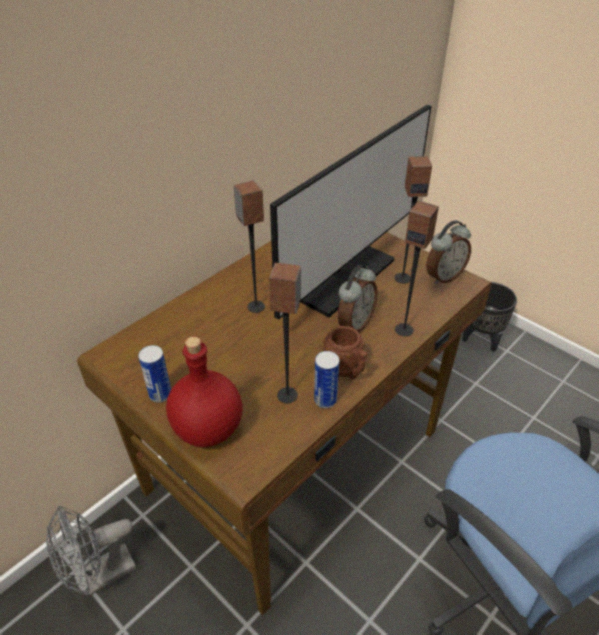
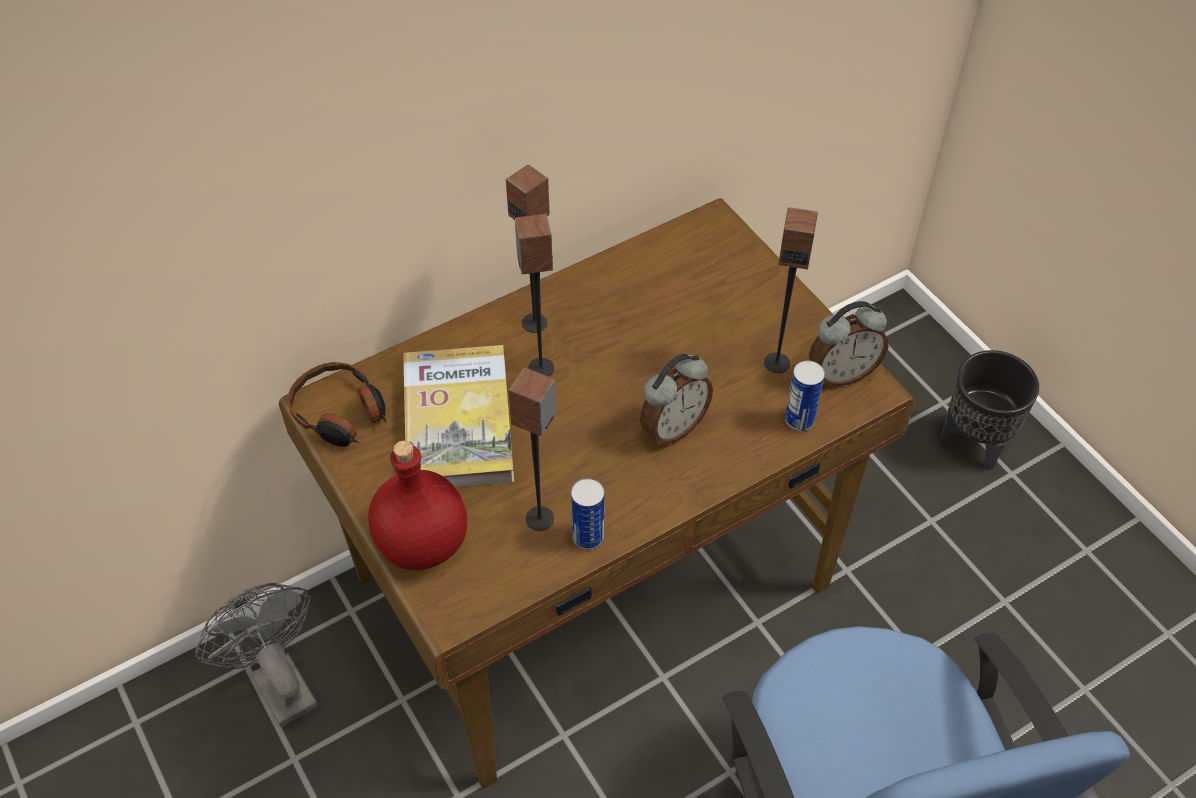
camera: 15 degrees right, 10 degrees up
grey fan [46,506,136,595] -> grey fan turned 75 degrees clockwise [195,583,318,727]
can [138,345,171,403] -> can moved to [785,360,825,431]
monitor [270,104,431,320] -> none
brown mug [323,326,367,380] -> none
speaker [395,201,439,336] -> speaker moved to [506,164,550,333]
none -> headphones [288,362,386,447]
none -> book [403,345,514,487]

